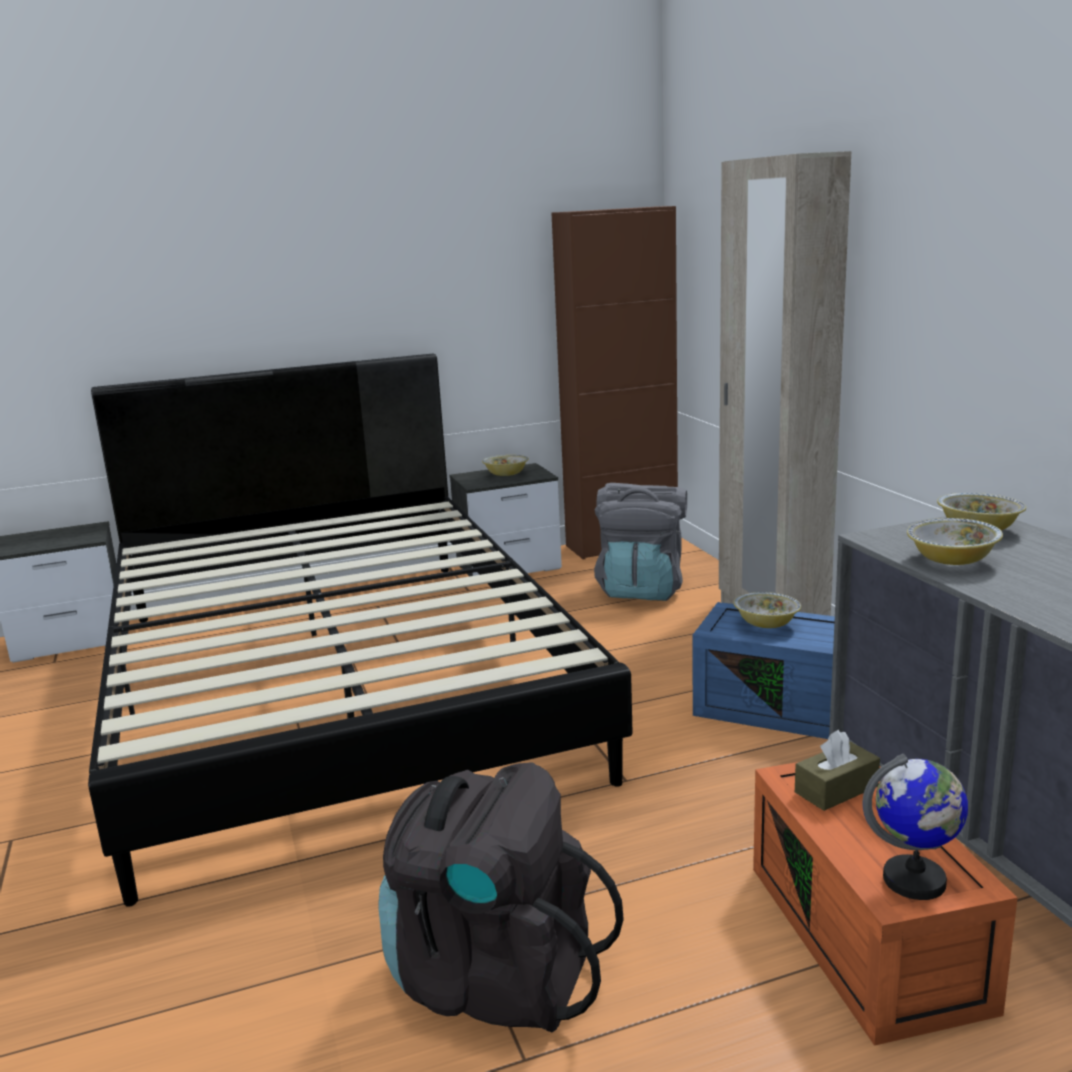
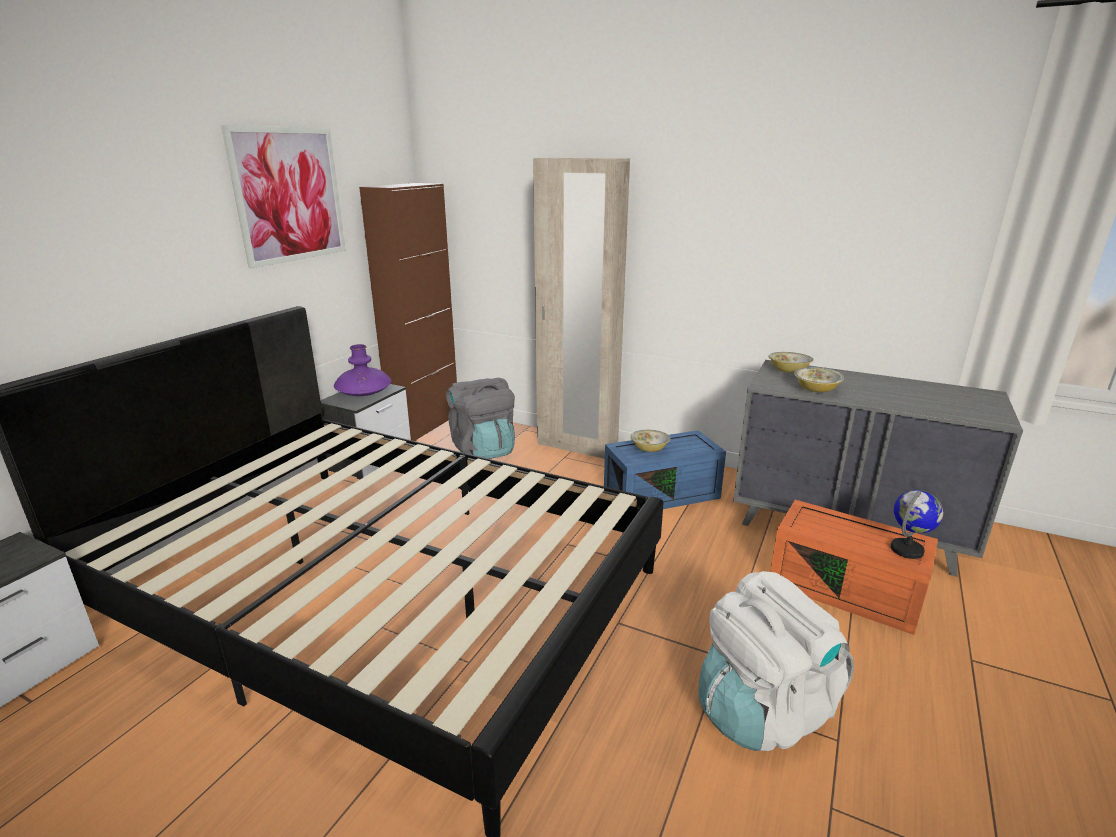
camera: 45 degrees left, 5 degrees up
black backpack [379,762,624,1032] -> white backpack [698,571,854,751]
bowl [482,455,529,476] -> purple vase [334,344,391,396]
brown tissue box [795,730,880,811] -> none
none -> picture [221,125,346,269]

